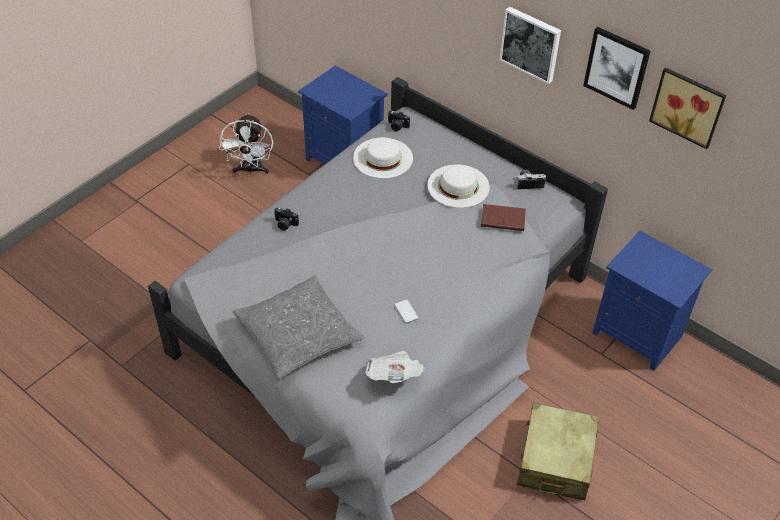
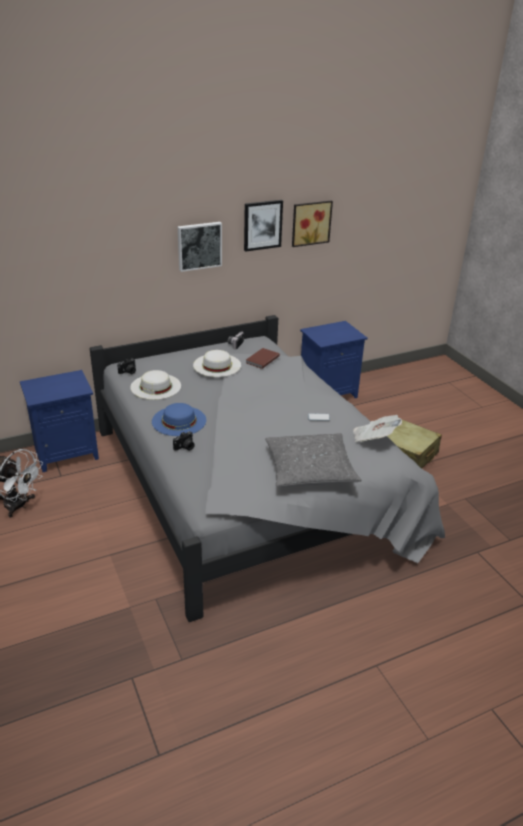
camera: 65 degrees left, 15 degrees down
none -> blue hat [152,403,206,436]

